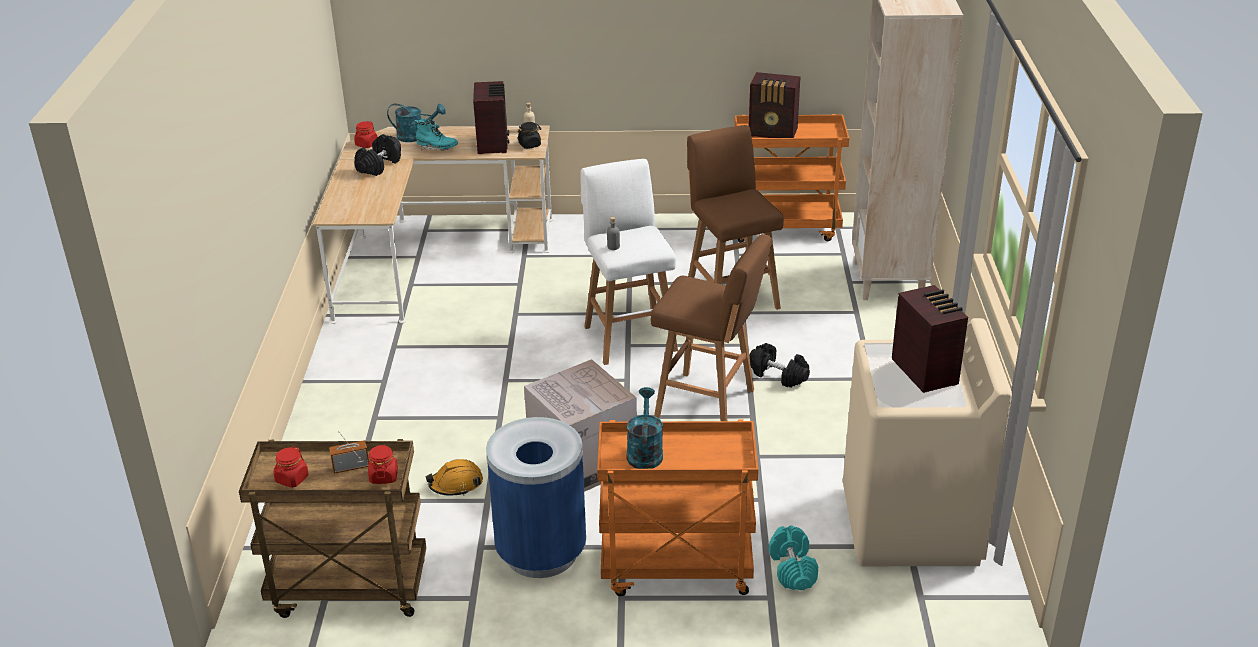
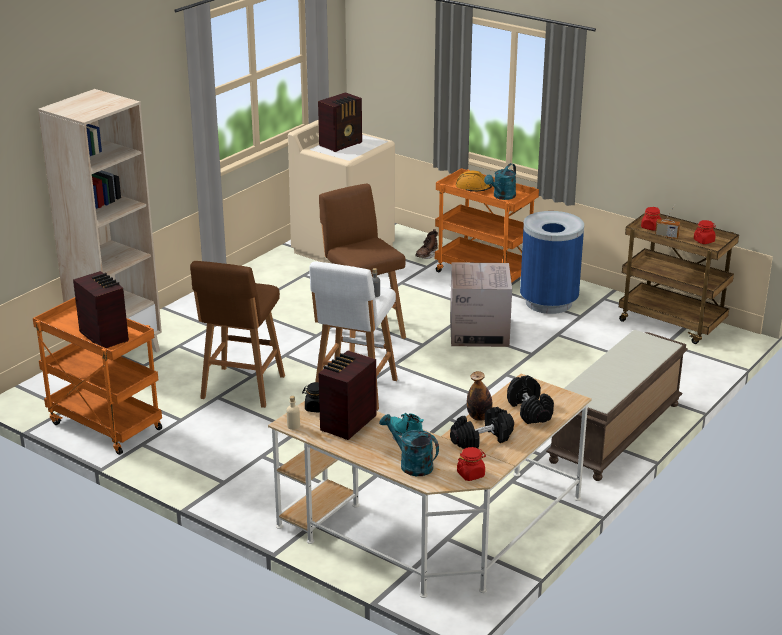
camera: 145 degrees left, 5 degrees down
orange hard hat [426,459,483,496] -> orange hard hat moved to [456,171,494,192]
black dumbbell [749,343,810,388] -> black dumbbell moved to [507,375,554,424]
turquoise dumbbell [769,525,818,590] -> brown boot [416,229,438,259]
radio [892,285,968,393] -> radio turned 150 degrees counterclockwise [318,92,362,152]
none -> bottle [467,371,493,421]
none -> brown bench [546,330,688,481]

